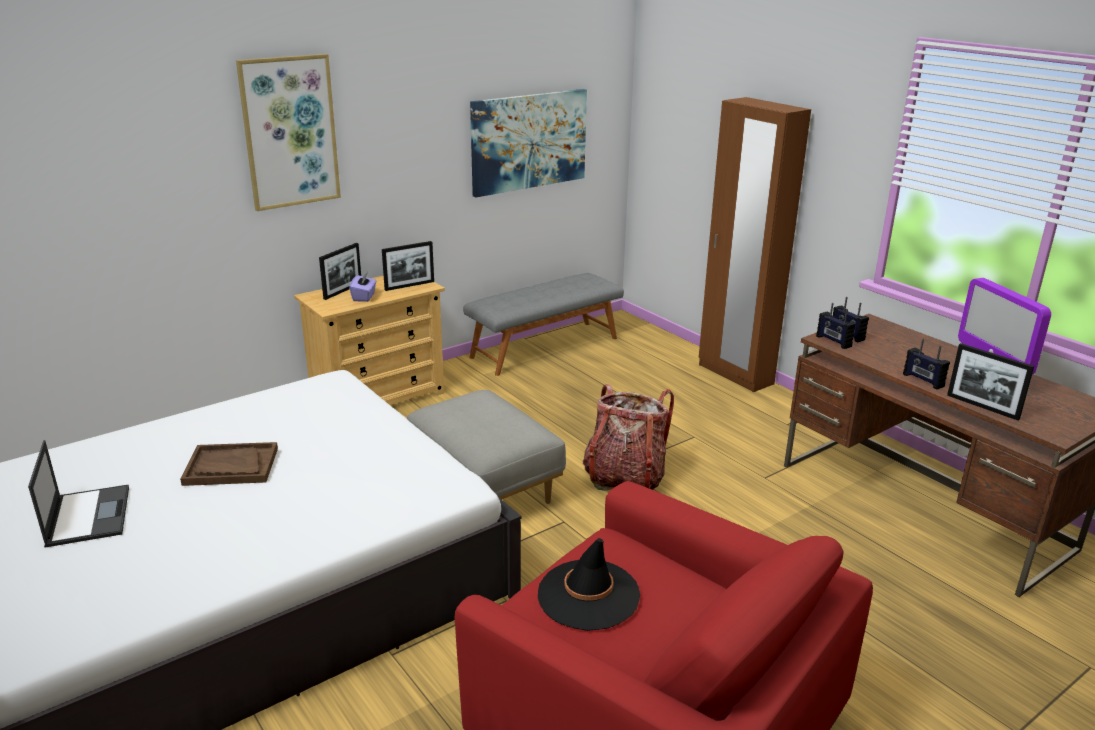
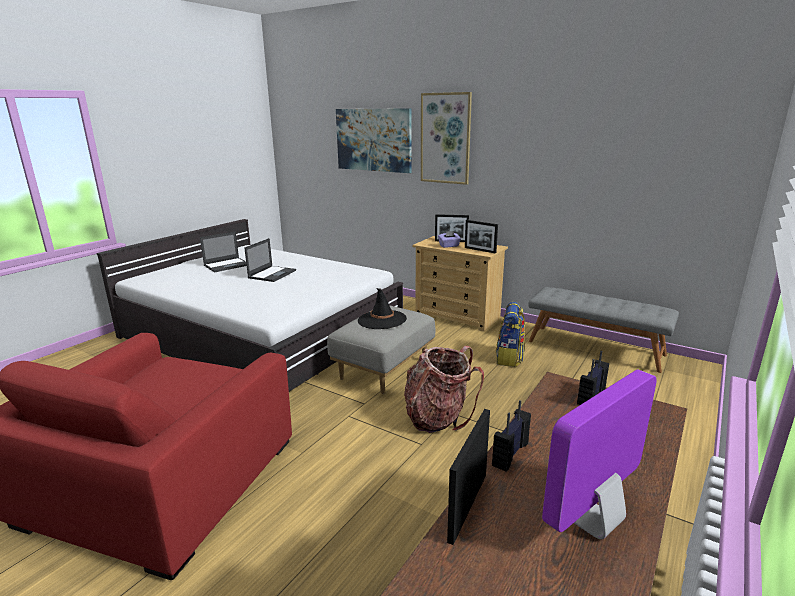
camera: 70 degrees right, 5 degrees down
brown tray [180,442,278,486] -> laptop [244,238,296,282]
picture [470,89,587,198] -> picture moved to [336,108,411,173]
black hat [538,538,640,631] -> black hat moved to [358,288,407,329]
brown wardrobe [699,97,811,392] -> none
radio [816,303,856,349] -> none
none -> backpack [496,302,525,367]

